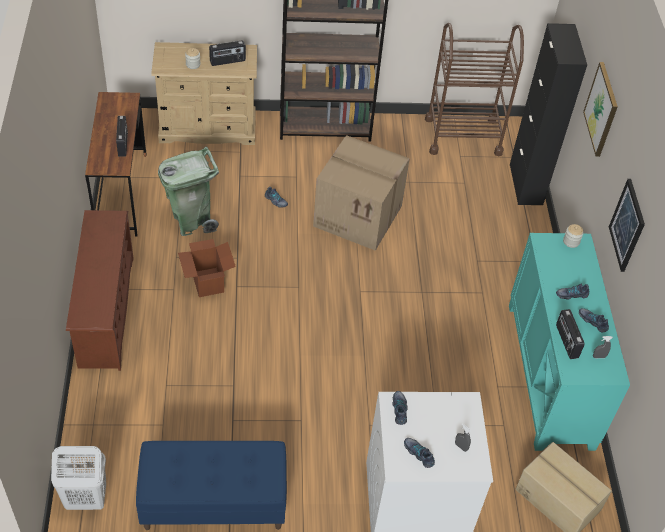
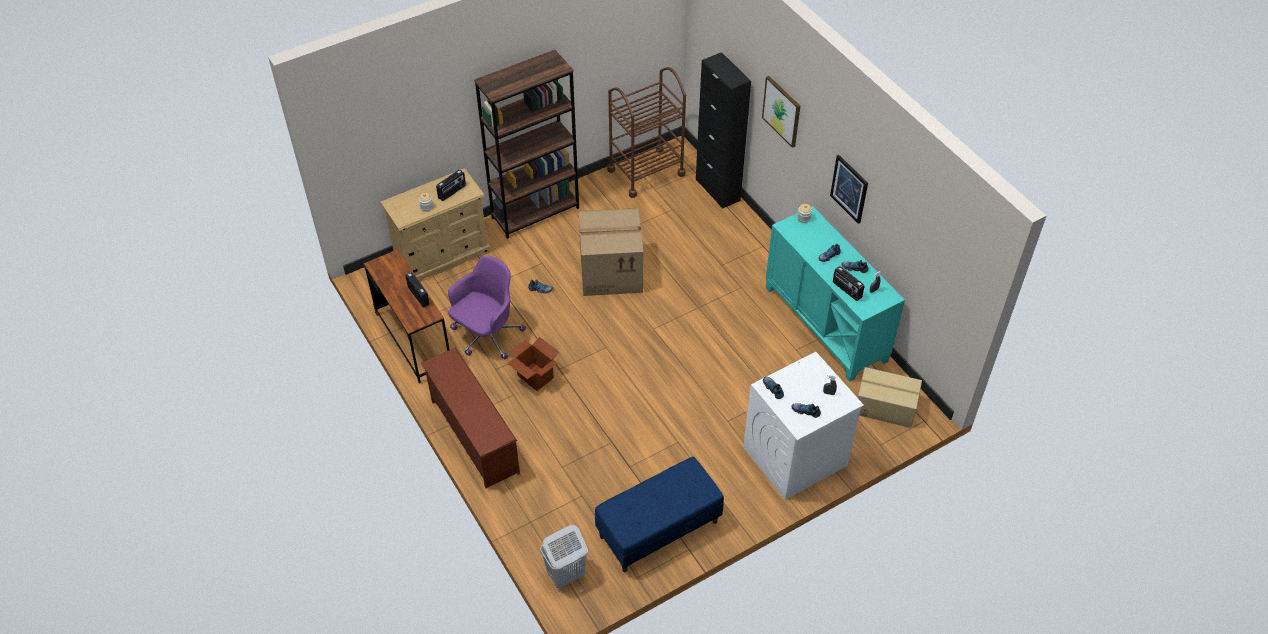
camera: 25 degrees left, 0 degrees up
green trash can [158,146,219,236] -> purple office chair [448,256,526,359]

